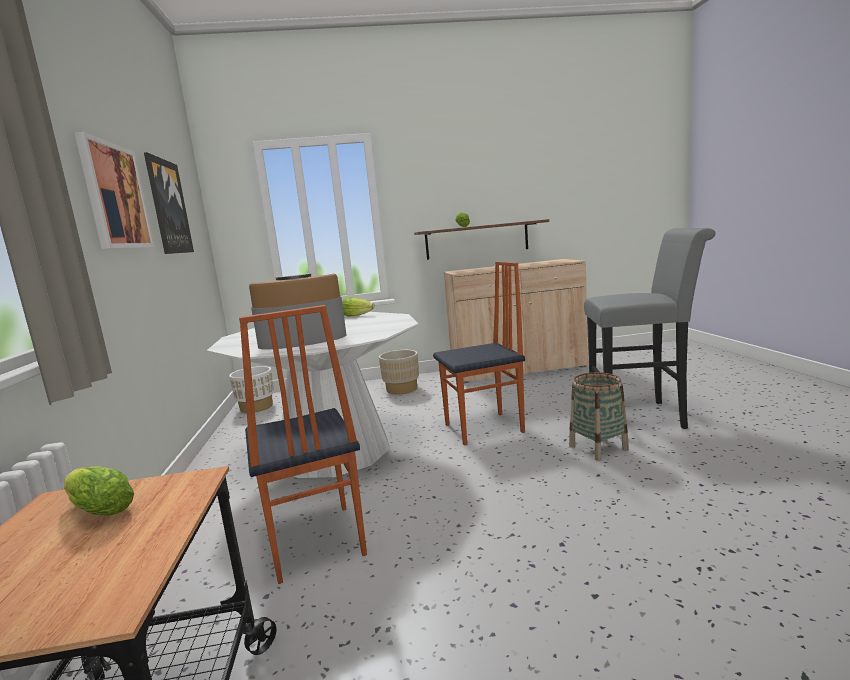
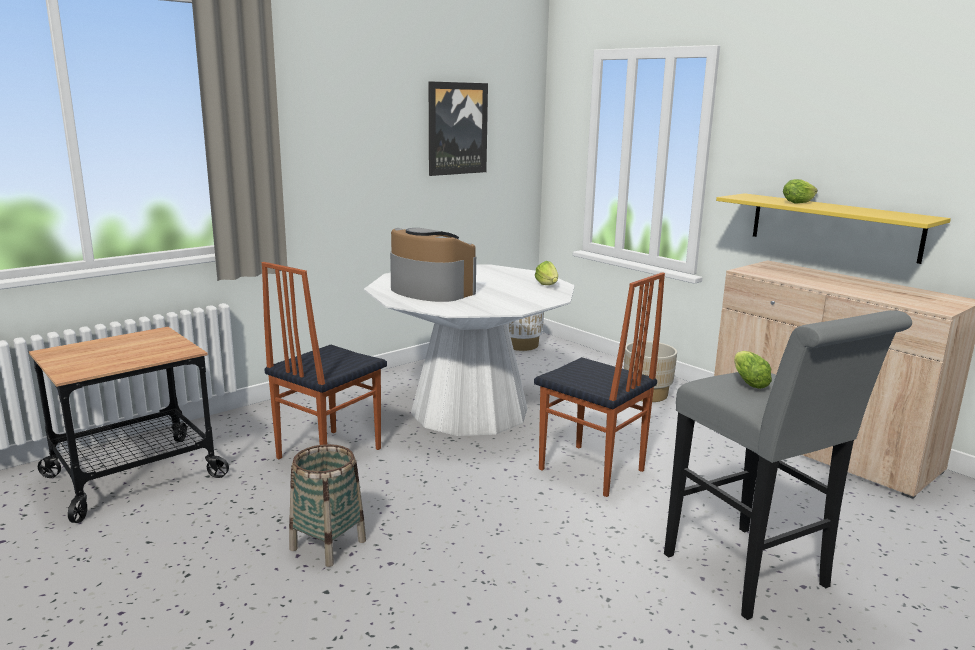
camera: 55 degrees right, 5 degrees up
lettuce [64,466,134,516] -> lettuce moved to [734,351,772,389]
picture [74,132,155,249] -> none
brown shelf [414,219,549,260] -> yellow shelf [716,193,951,264]
basket [569,372,629,461] -> basket moved to [289,444,366,567]

